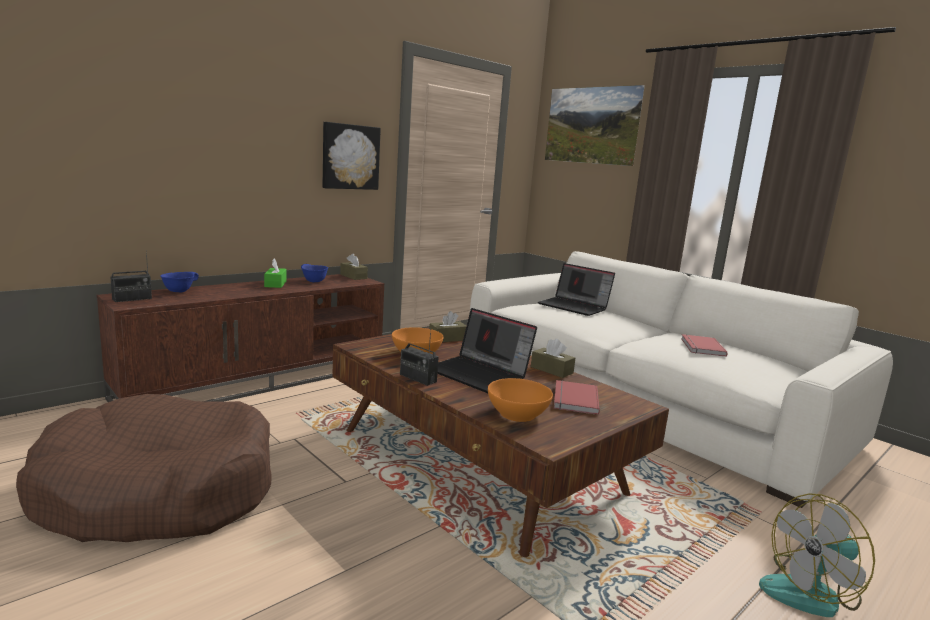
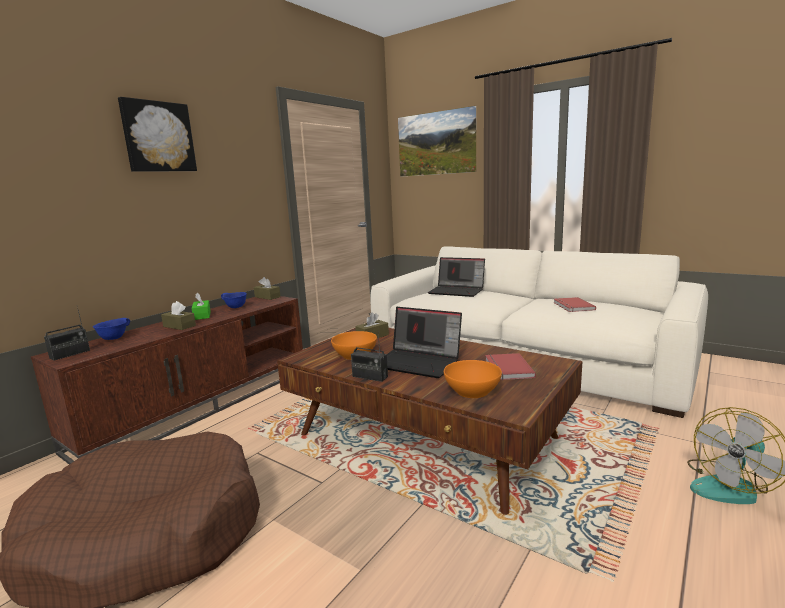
camera: 10 degrees left, 0 degrees up
picture [323,122,381,190] -> picture moved to [118,97,197,172]
brown tissue box [531,338,575,378] -> brown tissue box moved to [161,301,196,330]

